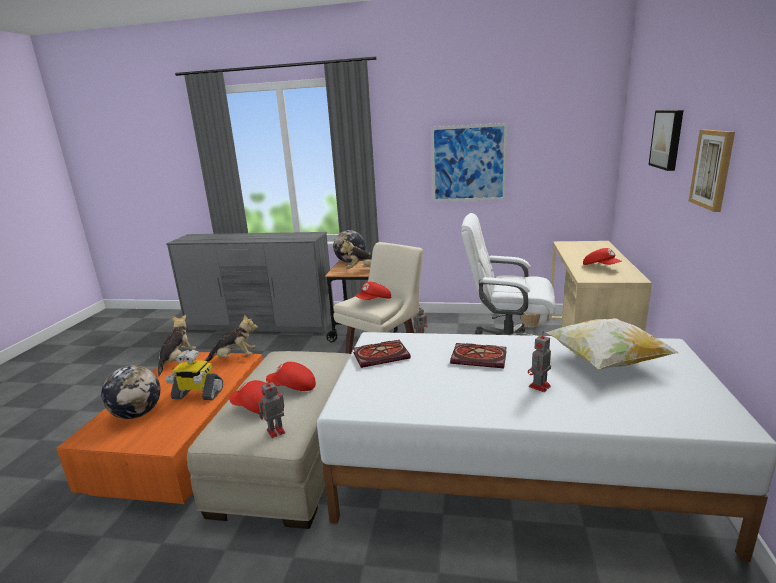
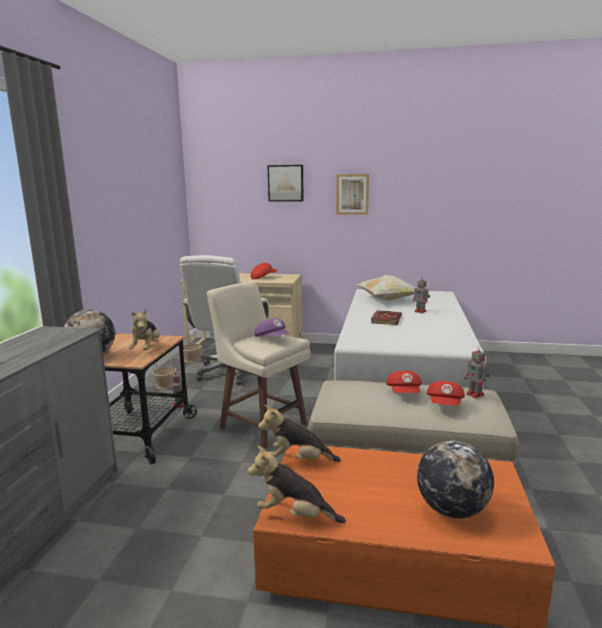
camera: 90 degrees left, 5 degrees down
toy robot [166,350,223,400] -> none
plush toy [205,314,258,362] -> plush toy turned 75 degrees counterclockwise [258,405,341,462]
book [353,340,411,368] -> none
red cap [355,282,391,300] -> purple cap [254,318,289,337]
picture [431,123,508,202] -> none
none -> basket [152,354,177,389]

